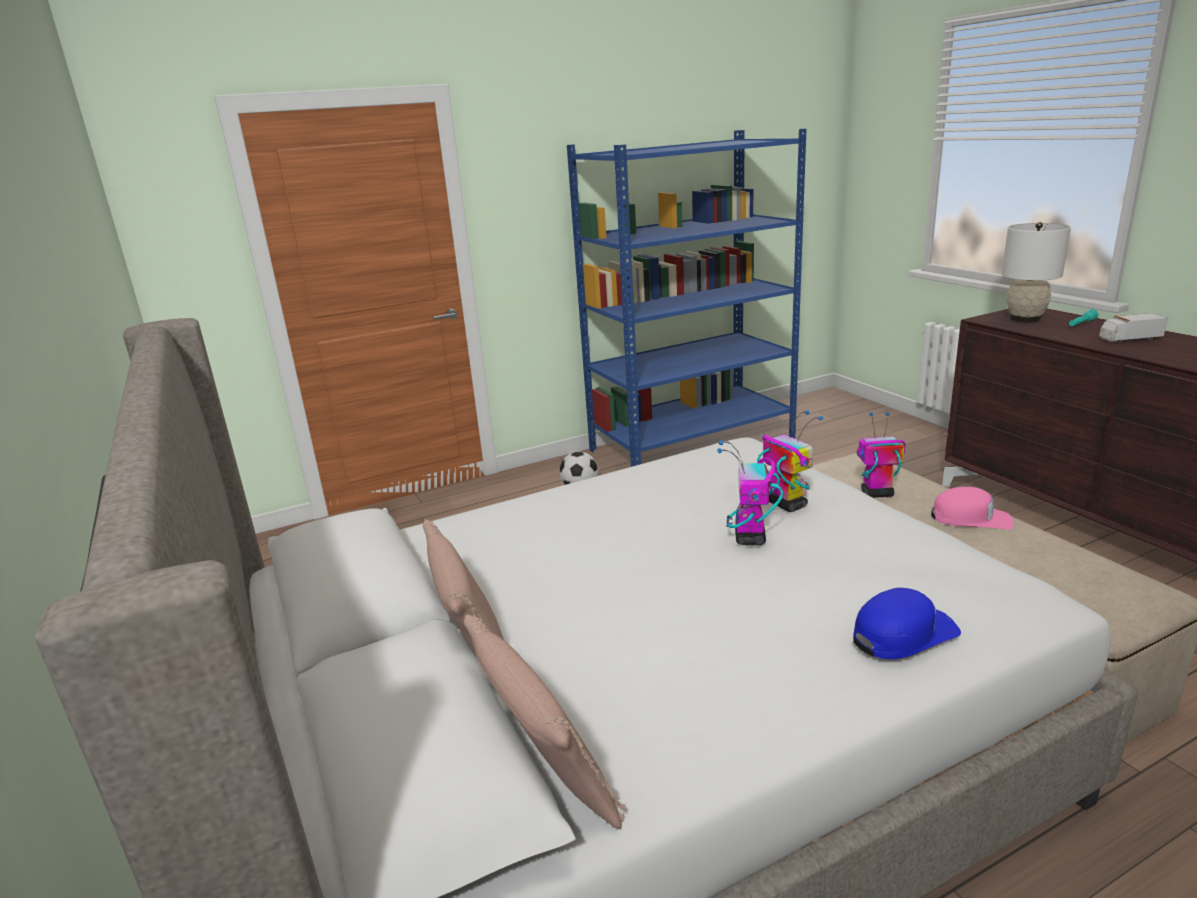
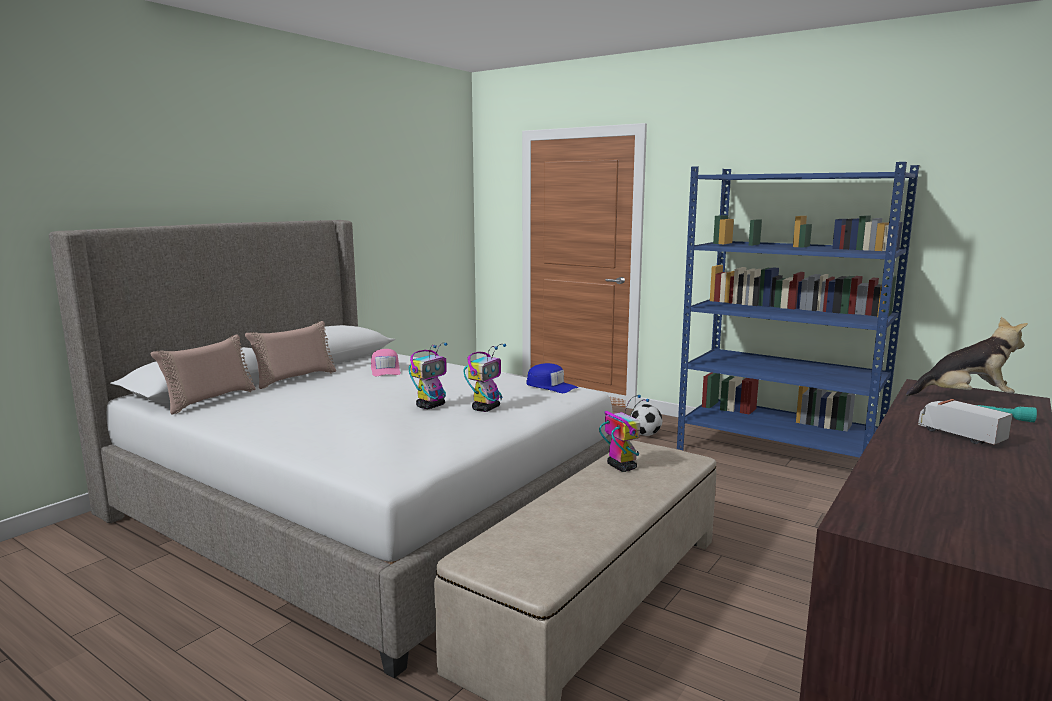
camera: 60 degrees right, 10 degrees down
toy robot [717,440,783,545] -> toy robot turned 150 degrees clockwise [409,343,447,409]
blue cap [853,588,961,659] -> blue cap moved to [526,363,578,393]
pink cap [931,487,1014,530] -> pink cap moved to [371,349,401,376]
white table lamp [1002,222,1071,322] -> plush toy [906,317,1028,396]

